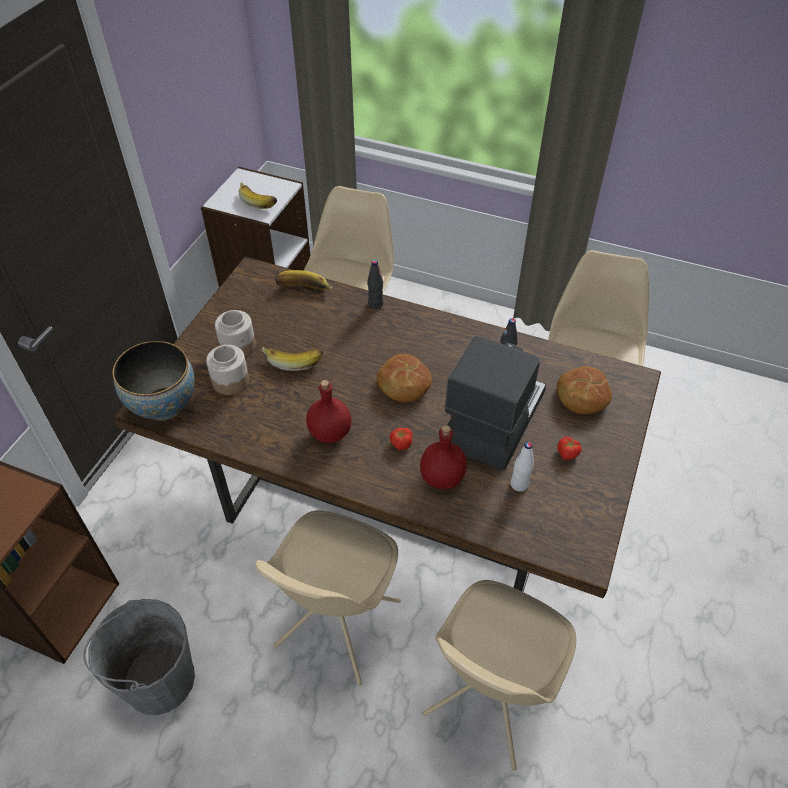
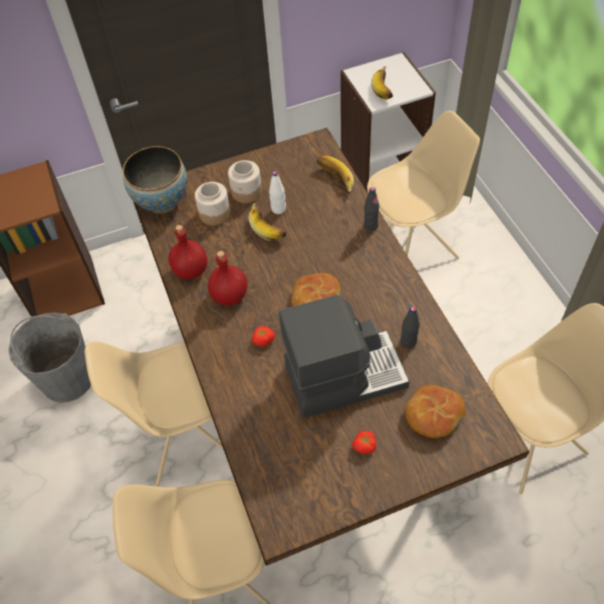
camera: 50 degrees right, 5 degrees up
red bottle [420,425,467,489] -> red bottle moved to [168,225,207,279]
white bottle [510,442,534,491] -> white bottle moved to [269,171,286,214]

